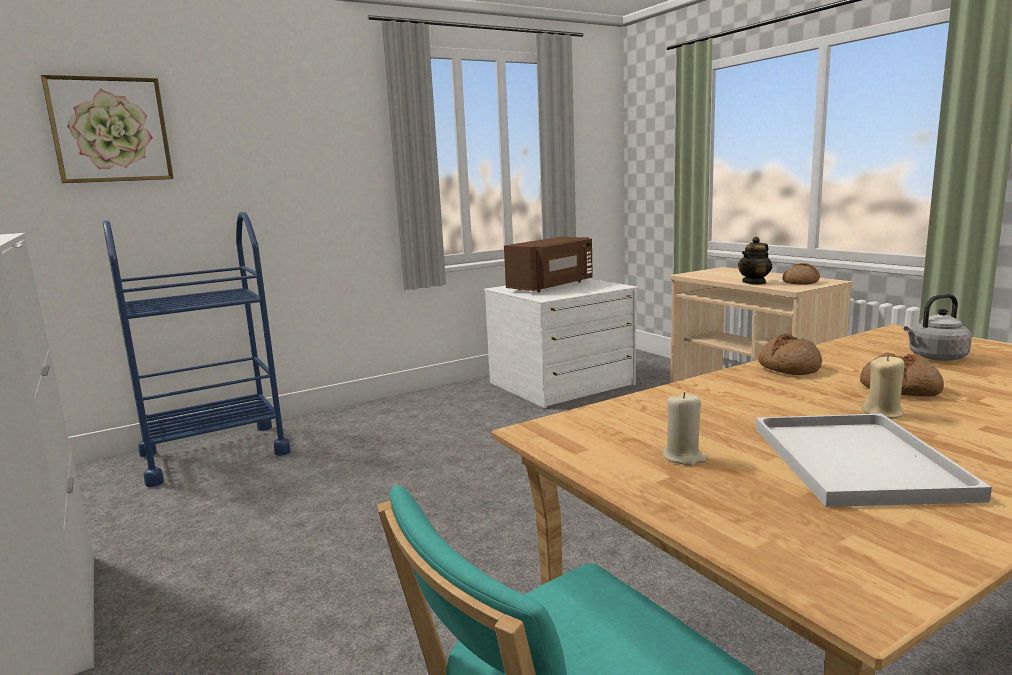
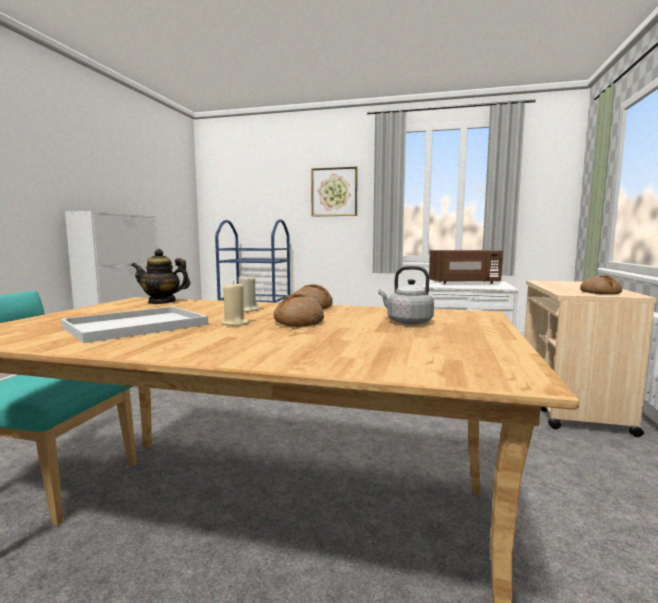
camera: 45 degrees right, 5 degrees down
picture [41,75,174,183] -> picture moved to [311,167,358,216]
beige candle [663,392,706,466] -> beige candle moved to [238,275,259,312]
teapot [738,237,772,285] -> teapot moved to [131,249,191,304]

